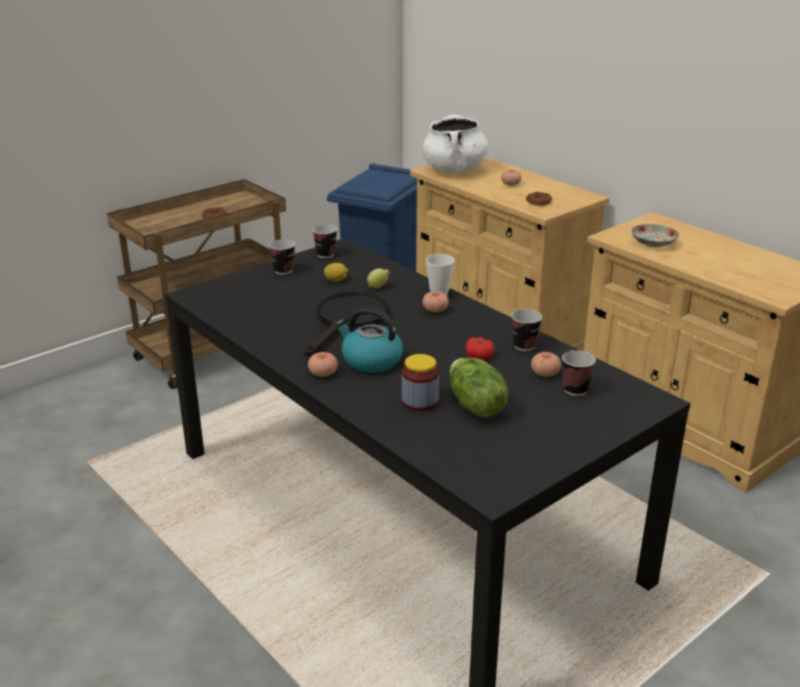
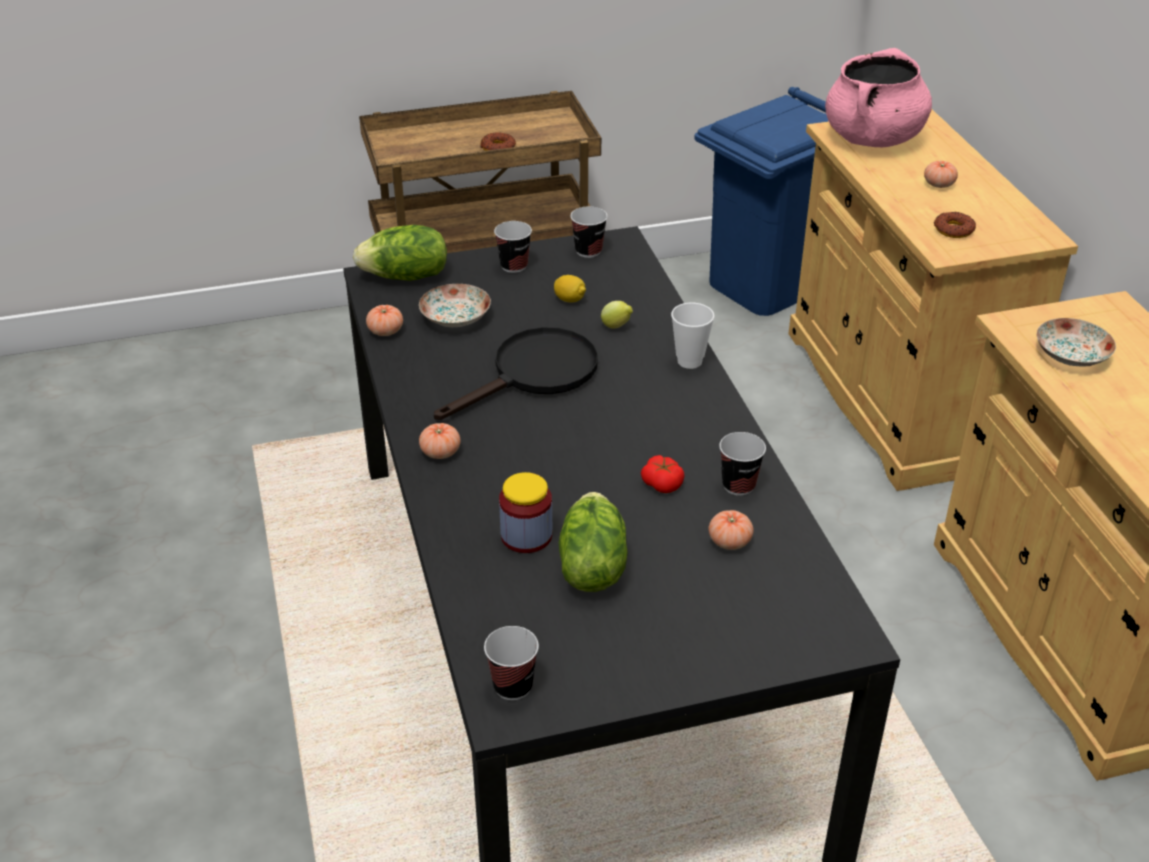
camera: 25 degrees right, 10 degrees up
kettle [335,307,403,373] -> none
white cooking pot [422,115,488,174] -> pink cooking pot [825,48,932,147]
tomato [422,291,449,313] -> tomato moved to [366,305,403,336]
cup [562,350,596,396] -> cup moved to [484,626,539,700]
none -> lettuce [353,225,447,281]
none -> plate [419,284,491,327]

